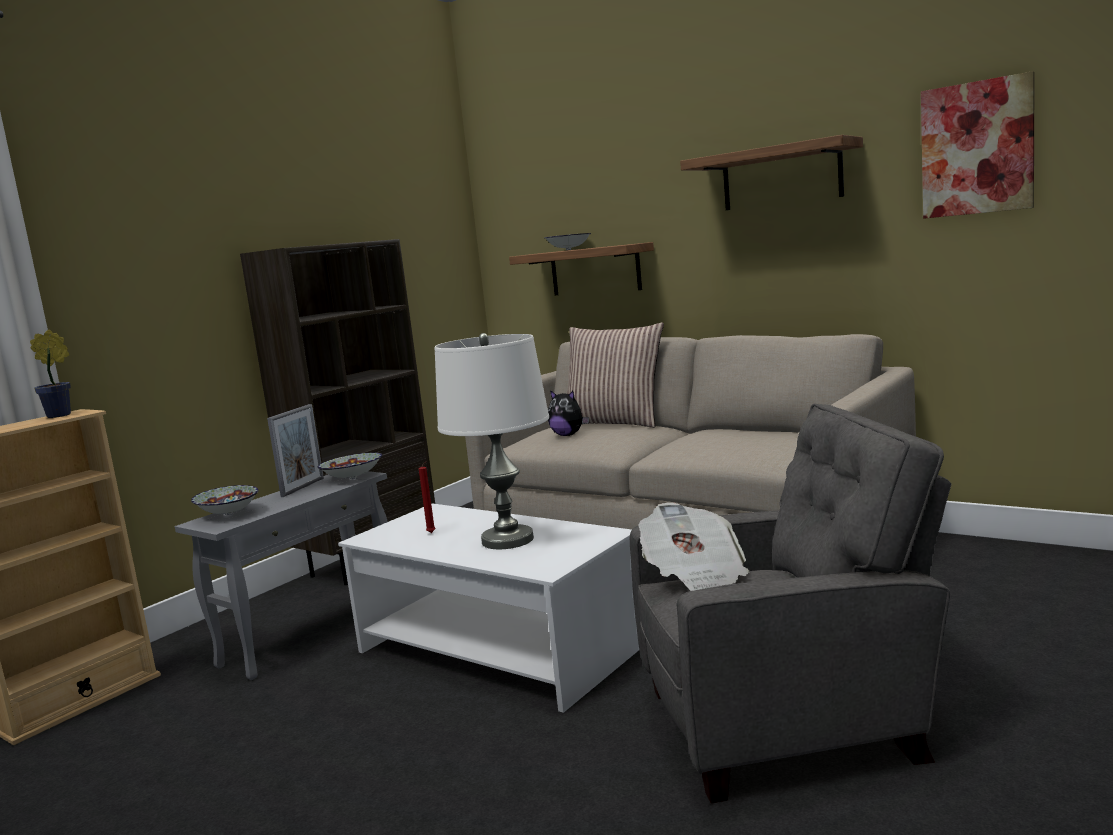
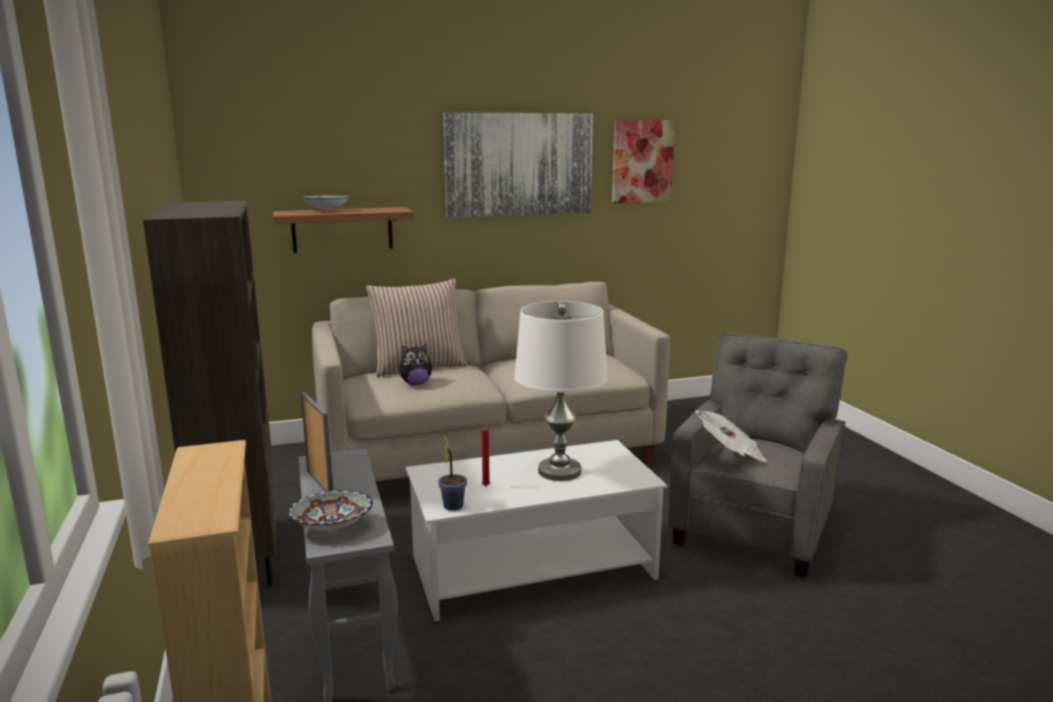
camera: 55 degrees left, 5 degrees up
potted plant [30,330,71,418] -> potted plant moved to [438,435,467,511]
bowl [318,452,382,479] -> none
shelf [680,135,863,210] -> picture [443,112,593,218]

